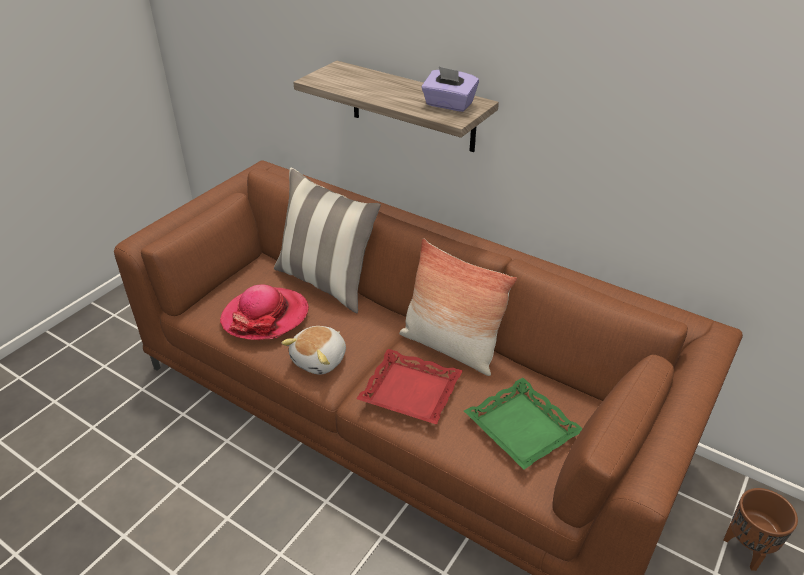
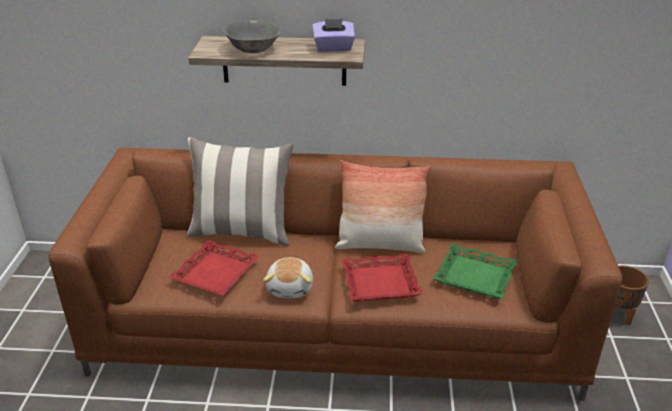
camera: 30 degrees left, 5 degrees down
hat [220,284,309,340] -> red tray [168,240,260,296]
none -> grey bowl [223,20,281,53]

